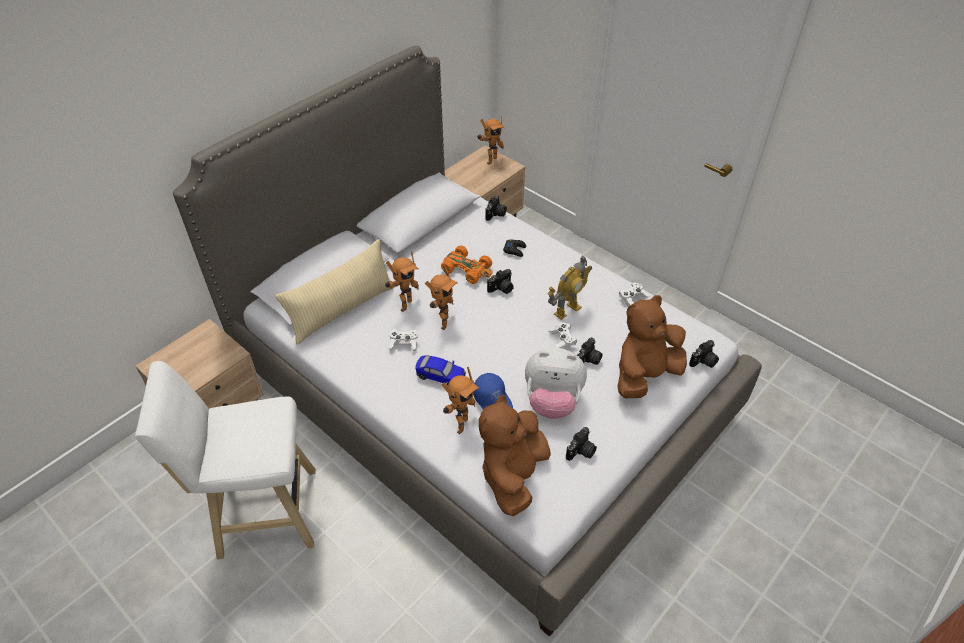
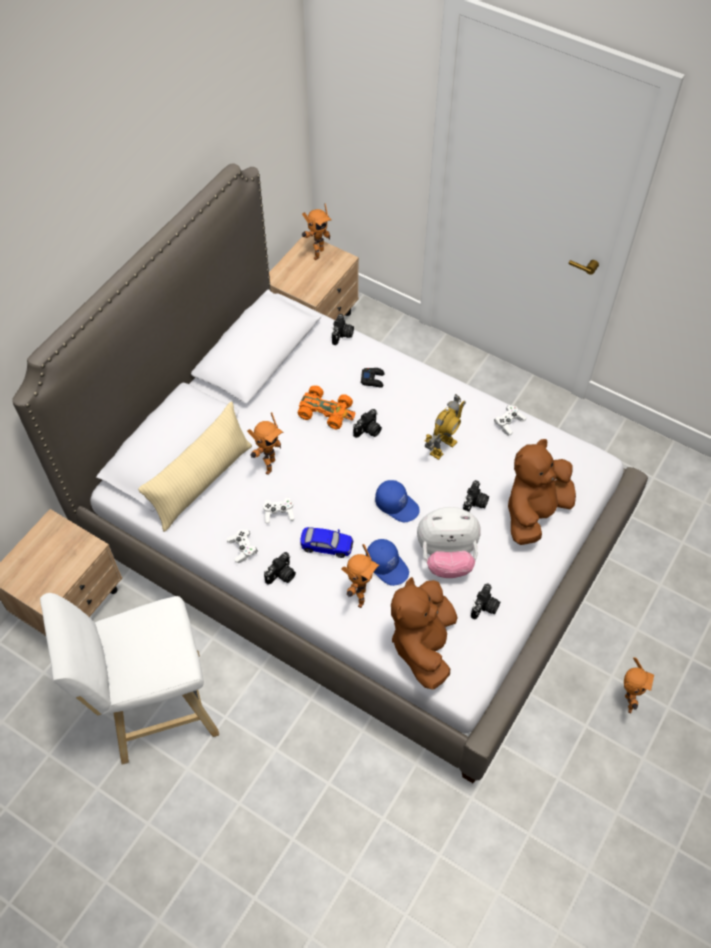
camera: 10 degrees left, 10 degrees up
toy robot [425,267,458,330] -> toy robot moved to [624,657,654,713]
white game controller [549,322,577,349] -> white game controller moved to [227,529,258,563]
camera [689,340,719,368] -> camera moved to [264,552,296,585]
none -> blue cap [375,480,420,523]

